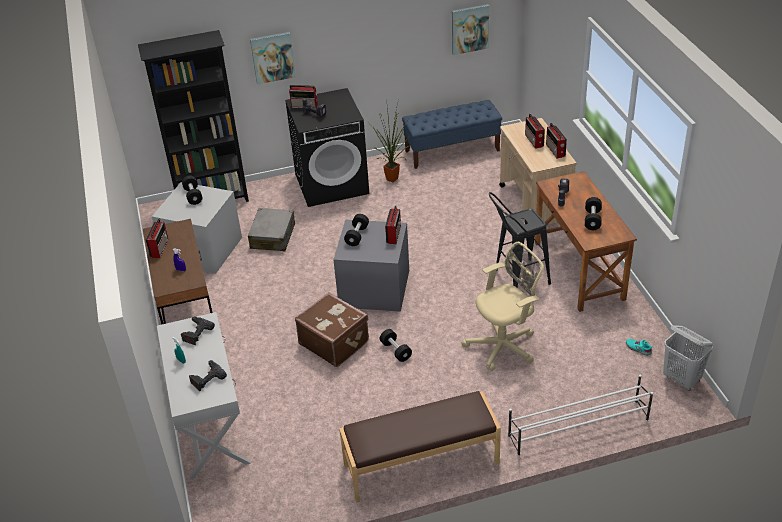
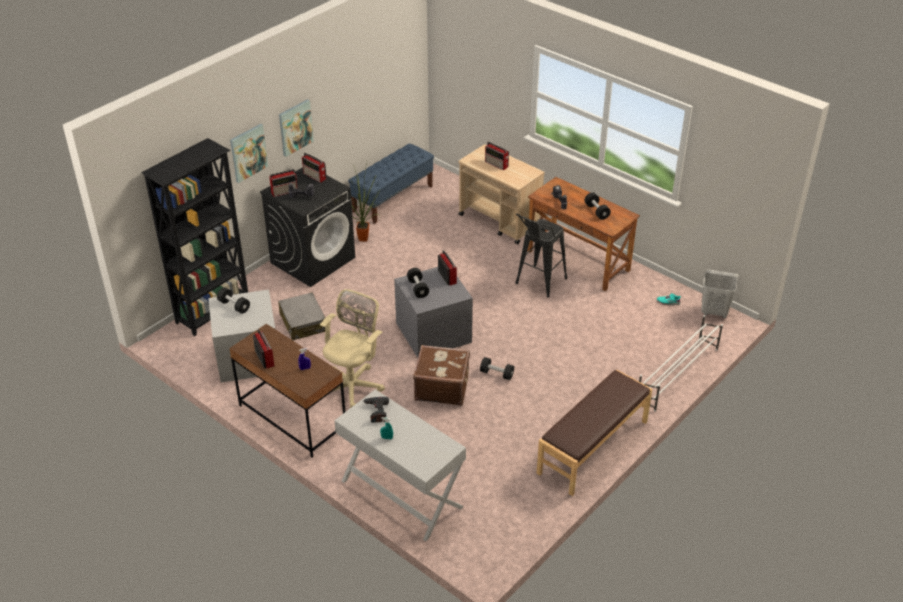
camera: 35 degrees left, 0 degrees up
power drill [189,360,227,391] -> none
picture [452,4,489,55] -> picture moved to [279,99,314,157]
beige office chair [461,242,544,371] -> beige office chair moved to [320,289,385,408]
radio [546,123,567,159] -> radio moved to [302,153,327,183]

